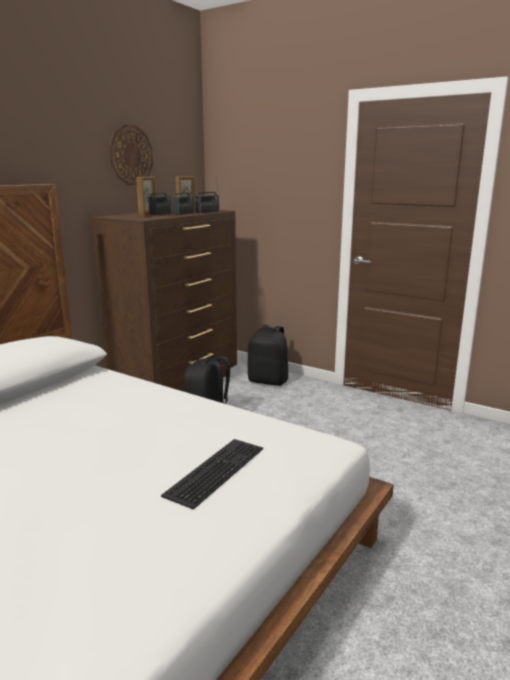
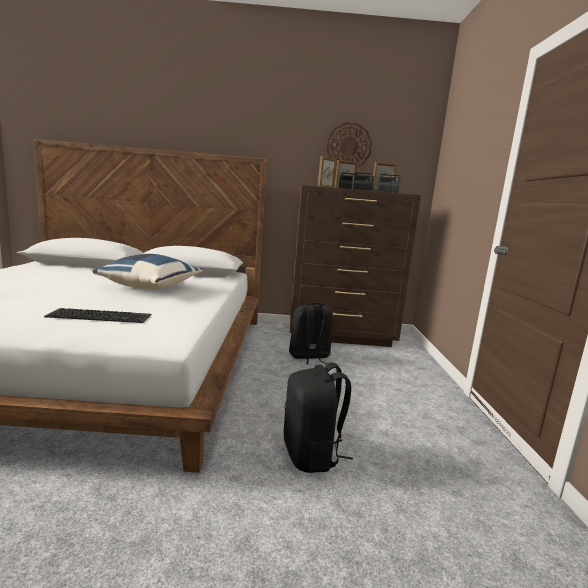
camera: 55 degrees right, 5 degrees down
black backpack [247,325,288,386] -> black backpack moved to [284,363,353,473]
none -> blue pillow [92,254,203,290]

